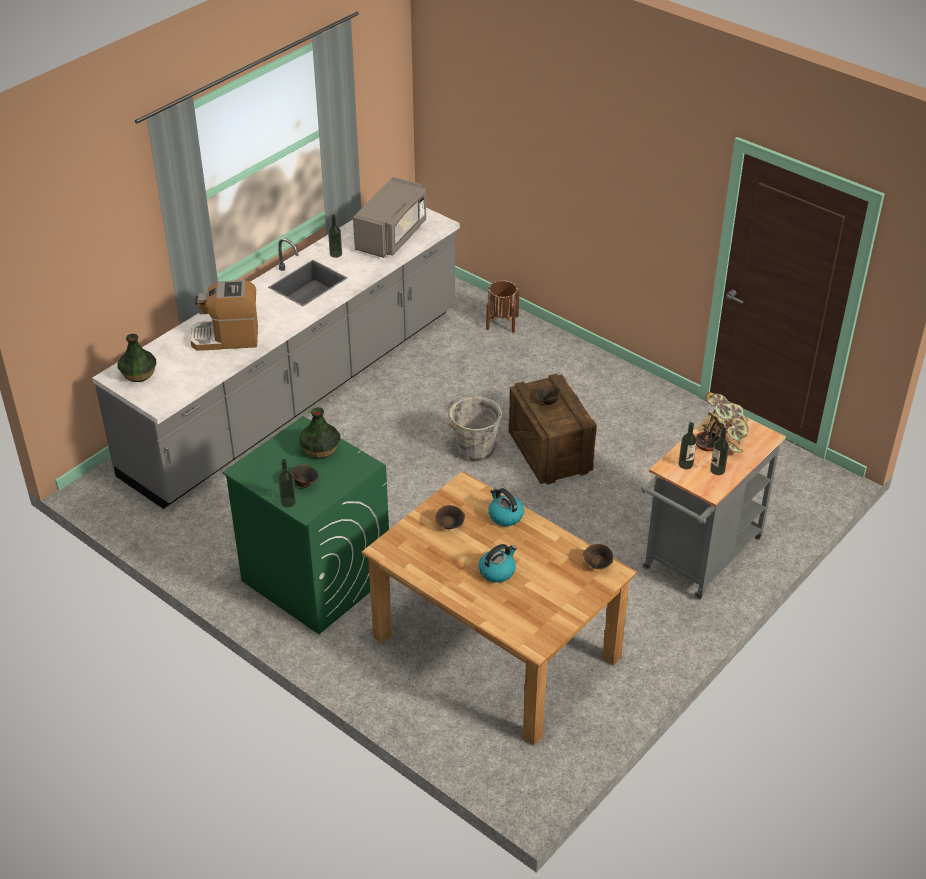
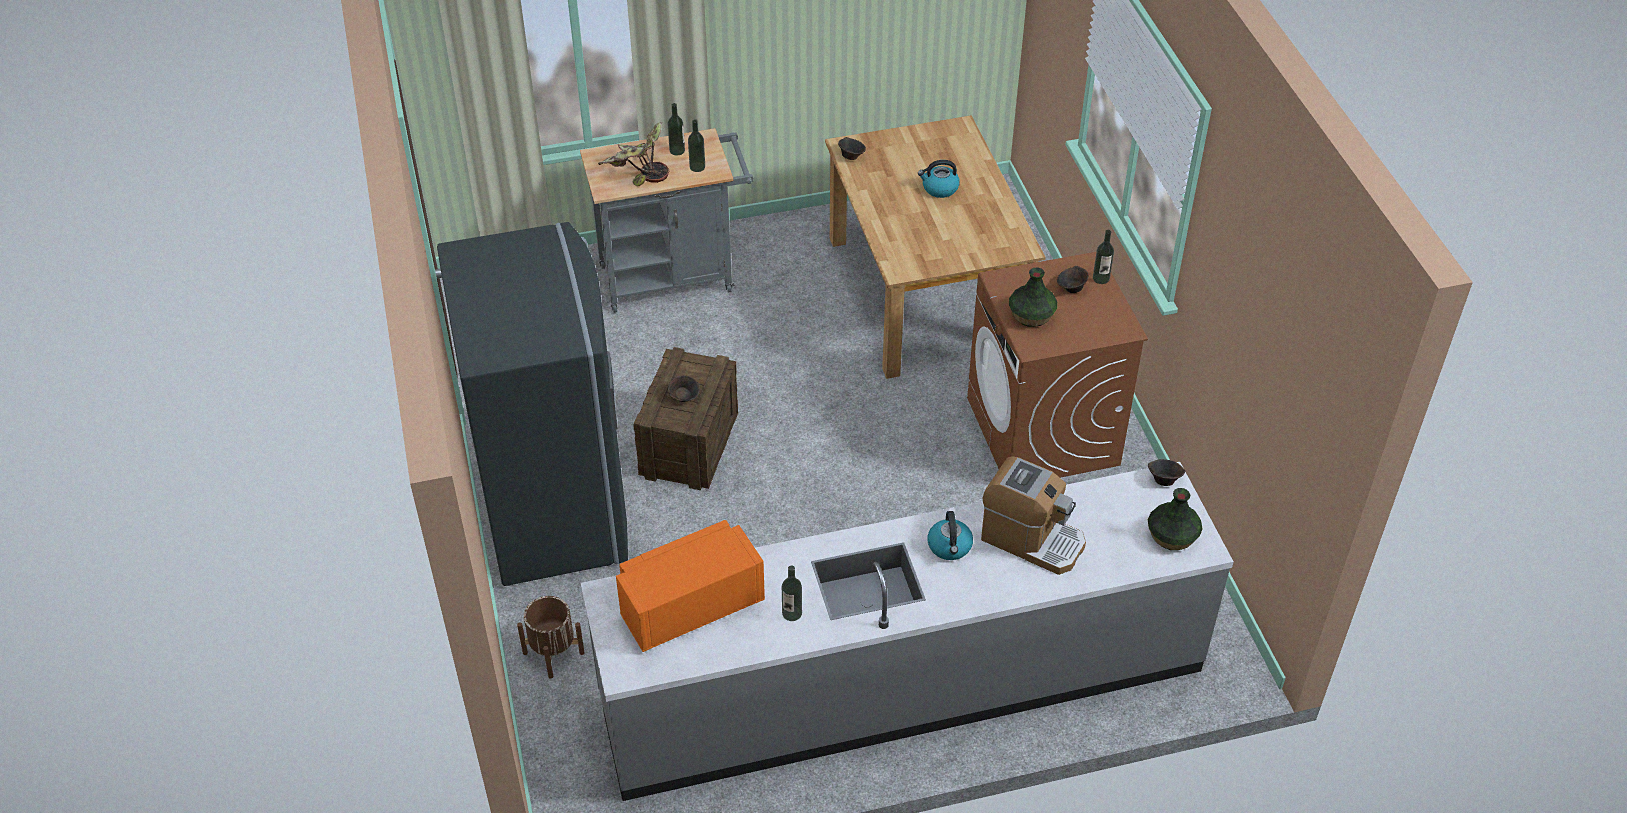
camera: 145 degrees left, 5 degrees up
green washing machine [223,416,389,634] -> brown washing machine [967,252,1148,478]
grey microwave [353,177,426,258] -> orange microwave [616,520,765,652]
brown bowl [436,505,465,529] -> brown bowl moved to [1148,459,1186,486]
grey bucket [448,396,502,462] -> none
kettle [488,488,524,526] -> kettle moved to [927,511,973,560]
none -> grey fridge [437,222,628,586]

